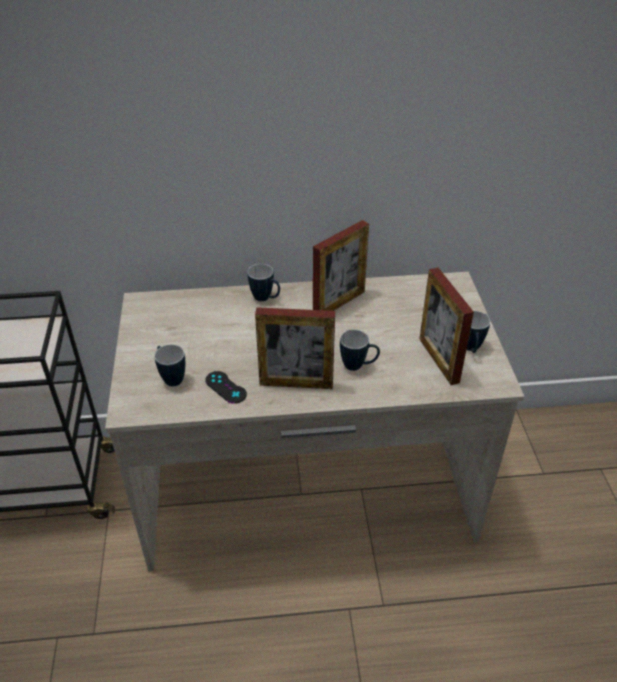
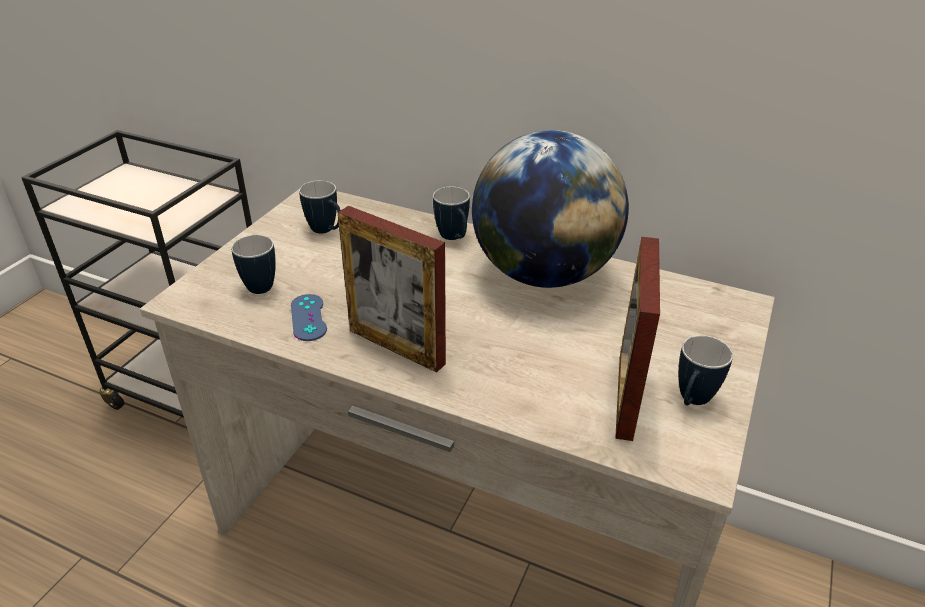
camera: 30 degrees right, 5 degrees down
black game controller [205,371,247,404] -> blue game controller [291,294,327,341]
picture frame [313,220,369,311] -> globe [472,130,629,288]
mug [340,329,380,371] -> mug moved to [299,180,340,233]

